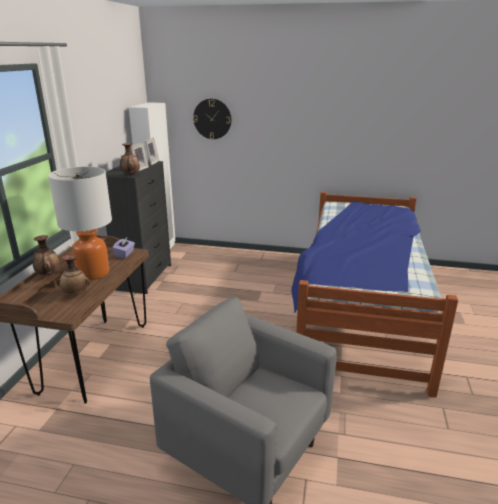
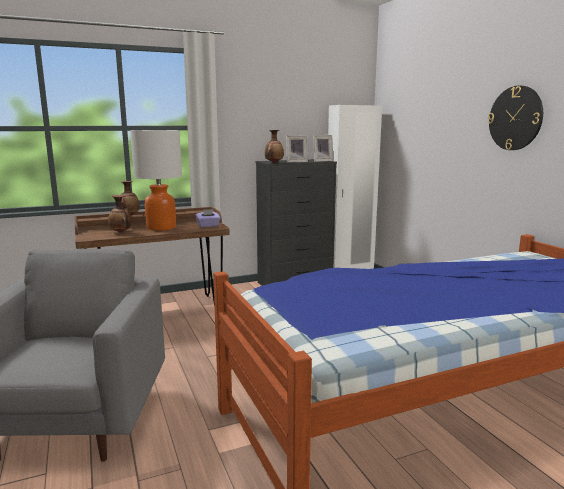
camera: 55 degrees right, 10 degrees down
wall clock [193,99,231,139] -> wall clock moved to [488,86,543,150]

